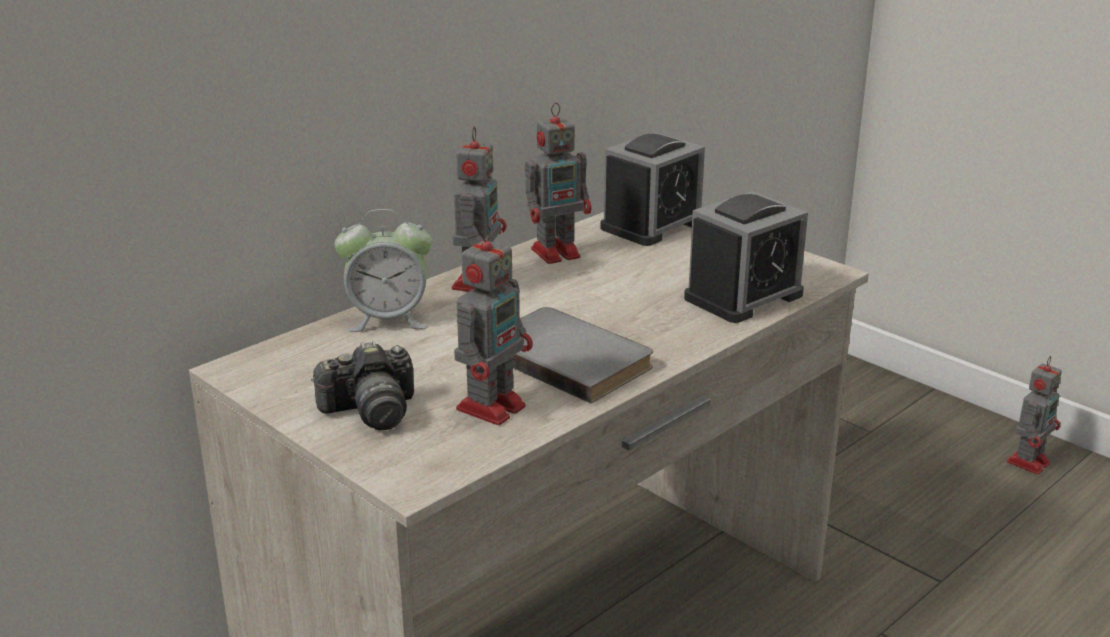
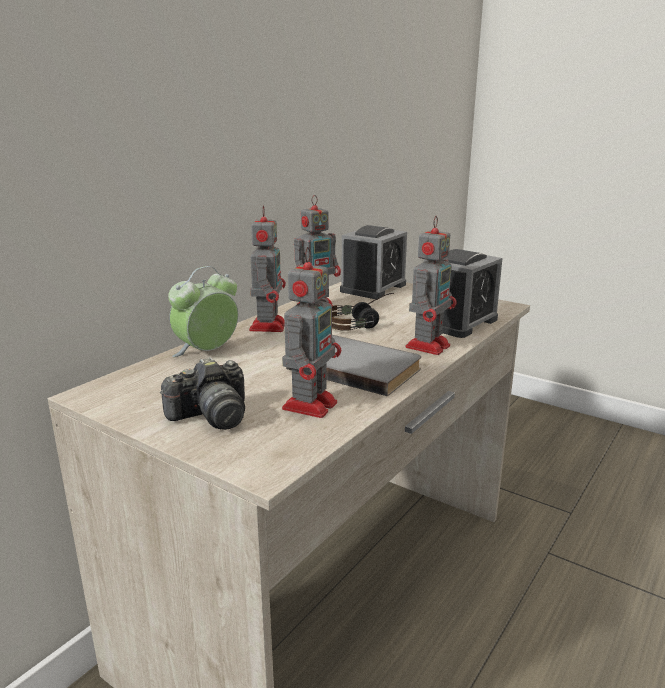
camera: 10 degrees left, 5 degrees down
alarm clock [335,209,432,332] -> alarm clock turned 150 degrees clockwise [168,266,238,357]
toy robot [1007,356,1062,474] -> toy robot moved to [406,216,456,355]
none -> headphones [332,293,394,331]

